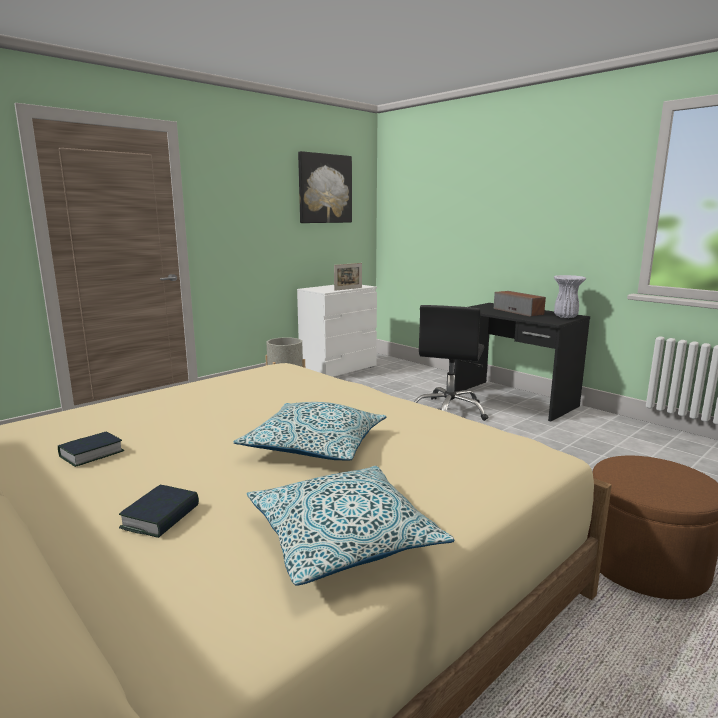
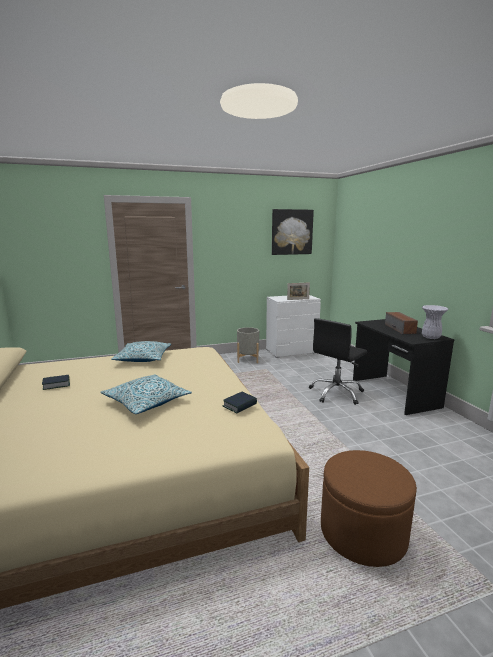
camera: 25 degrees right, 0 degrees up
book [119,485,199,538] -> book moved to [223,392,257,413]
pillow [247,466,455,586] -> pillow moved to [111,341,171,362]

